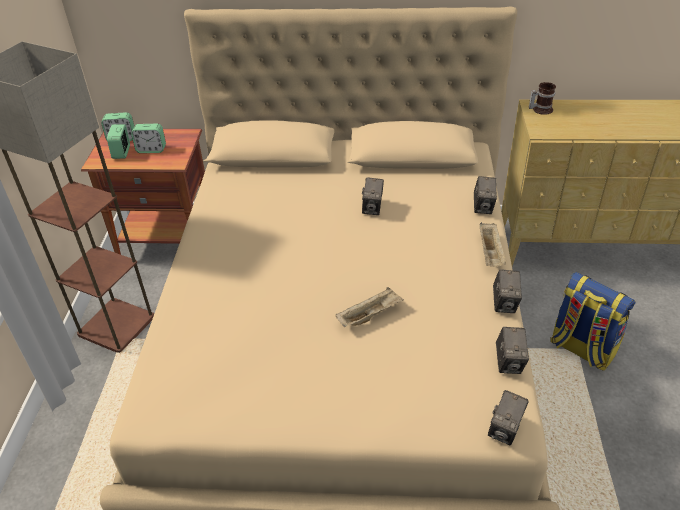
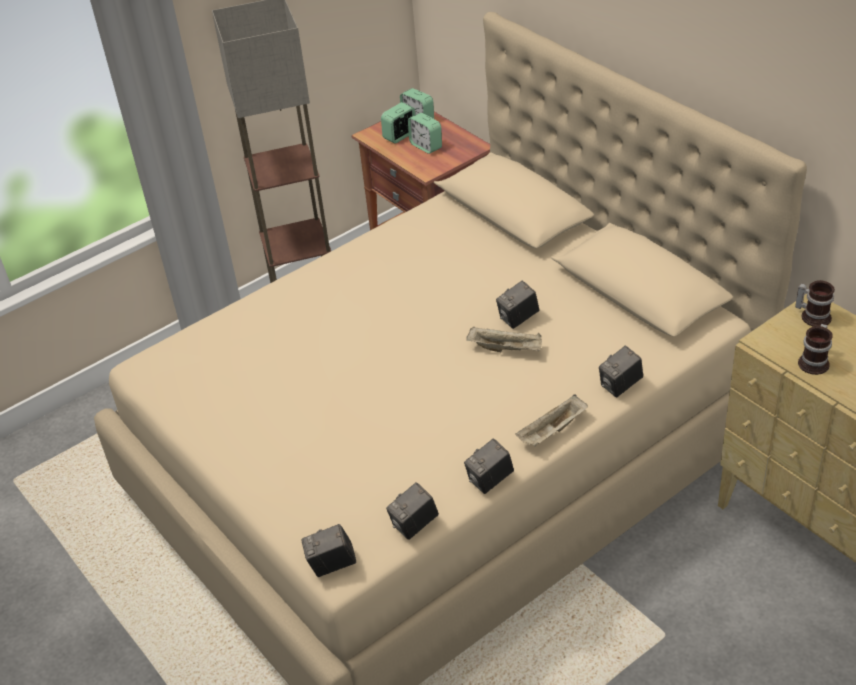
camera: 50 degrees right, 0 degrees up
beige tray [336,287,404,327] -> beige tray moved to [466,326,542,352]
backpack [550,272,636,371] -> none
none -> mug [798,324,833,375]

